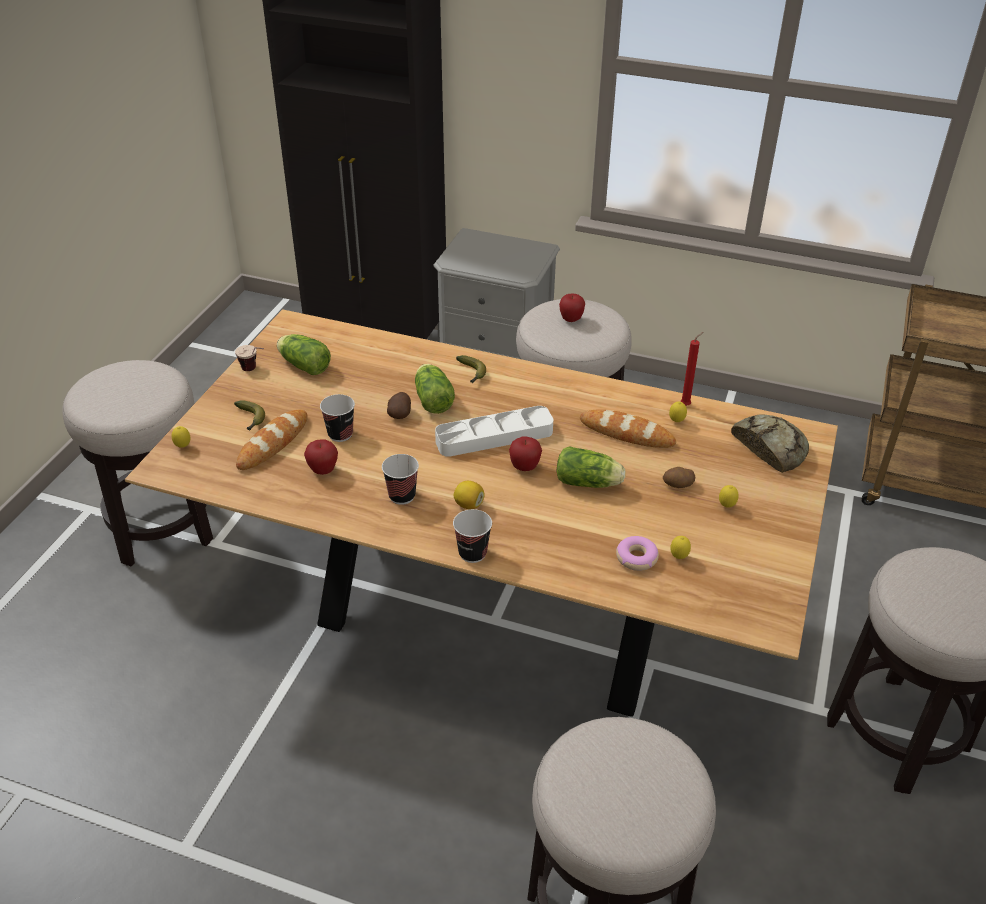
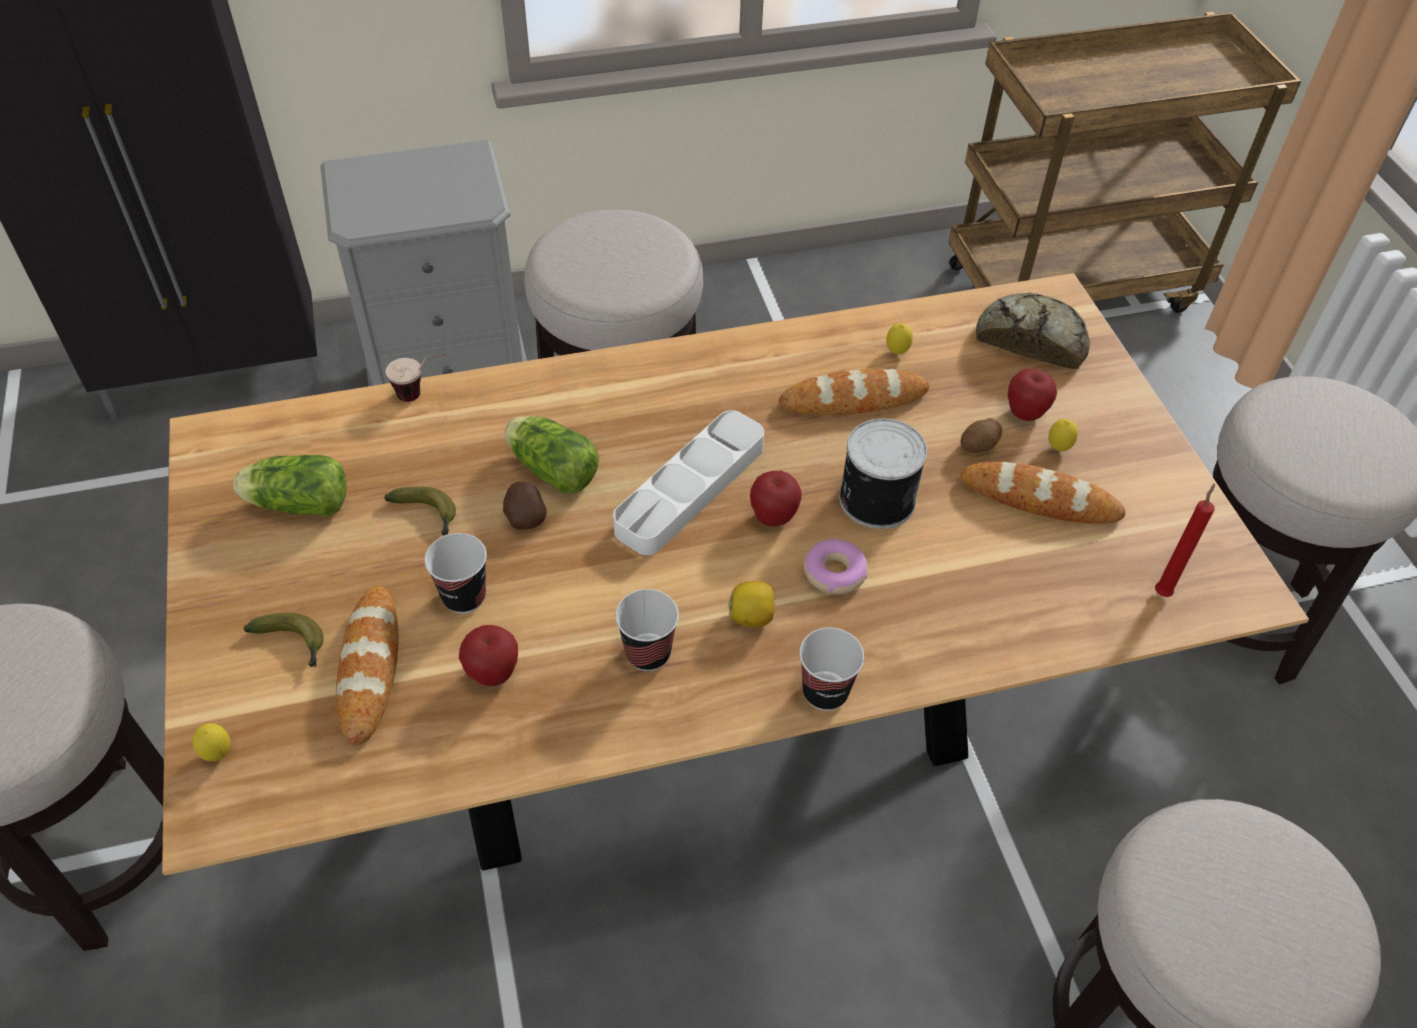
camera: 35 degrees left, 10 degrees up
cup [235,345,264,371] -> cup moved to [385,354,447,402]
banana [456,355,486,384] -> banana moved to [384,486,456,535]
lettuce [557,446,626,488] -> can [839,418,927,529]
apple [559,294,585,322] -> apple moved to [1008,368,1057,421]
donut [616,536,659,571] -> donut moved to [803,539,868,595]
lemon [670,536,691,559] -> none
red candle [681,332,703,406] -> red candle moved to [1155,483,1215,597]
none -> bread [961,461,1125,524]

